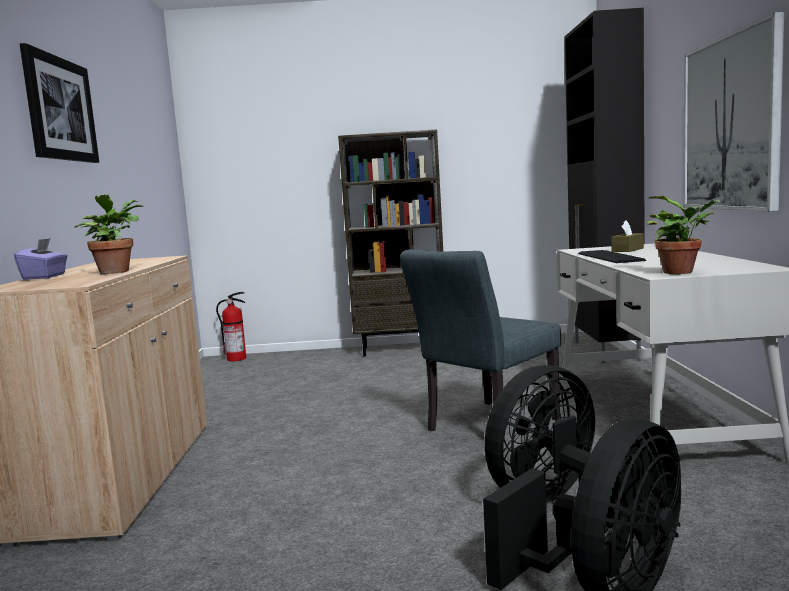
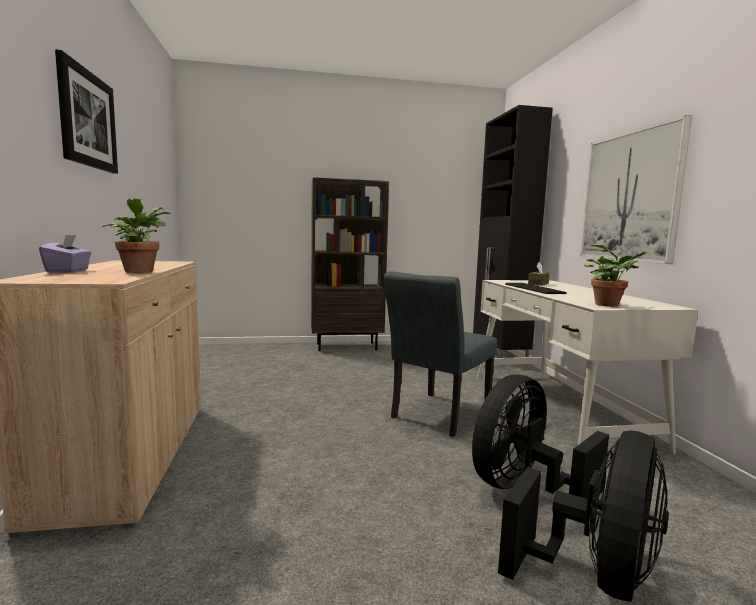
camera: 10 degrees left, 0 degrees up
fire extinguisher [216,292,246,361] -> none

